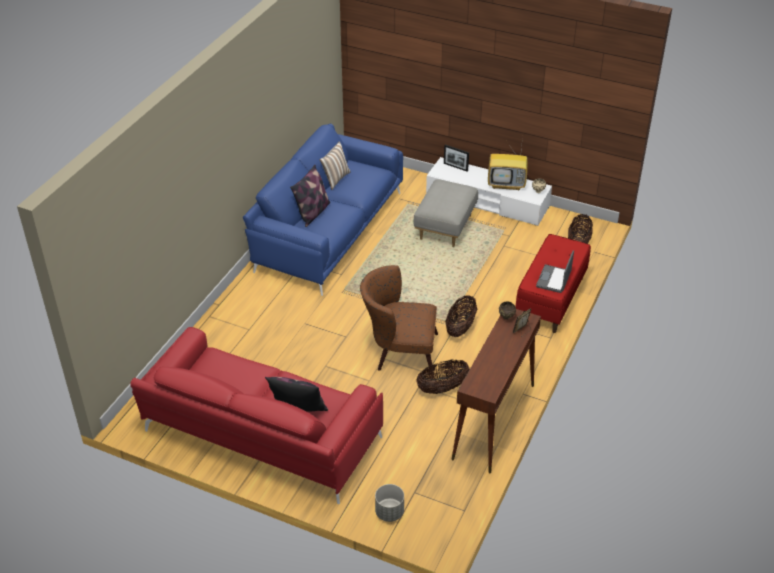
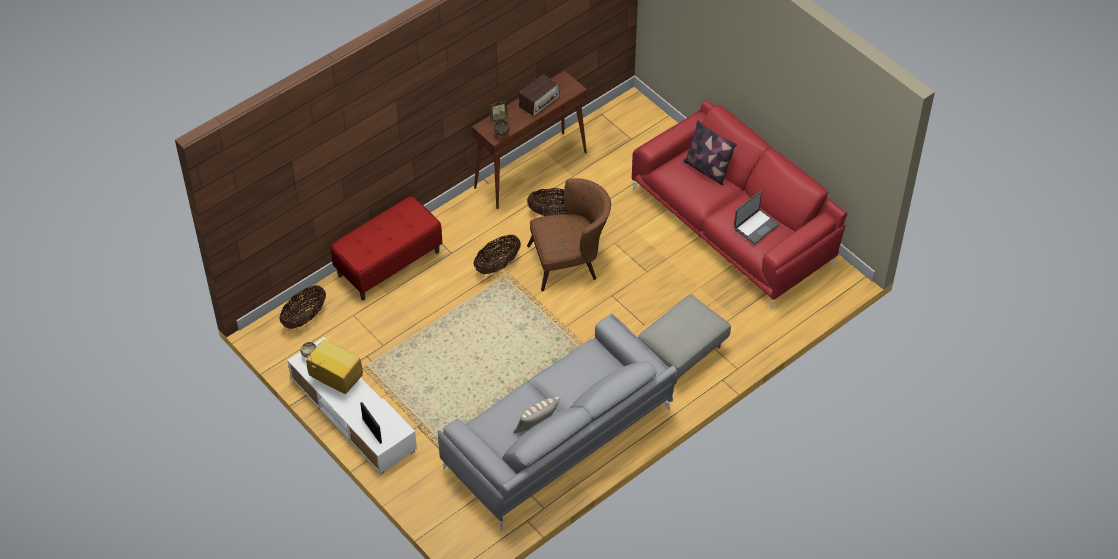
camera: 155 degrees left, 10 degrees up
blue sofa [243,124,403,296] -> grey sofa [438,314,677,531]
pillow [290,165,330,227] -> none
brown armchair [360,265,438,371] -> brown armchair turned 45 degrees counterclockwise [527,178,611,291]
grey planter [375,484,404,522] -> none
grey ottoman [413,180,478,247] -> grey ottoman moved to [638,294,731,384]
laptop [536,251,574,293] -> laptop moved to [734,191,779,244]
none -> radio [519,74,560,116]

